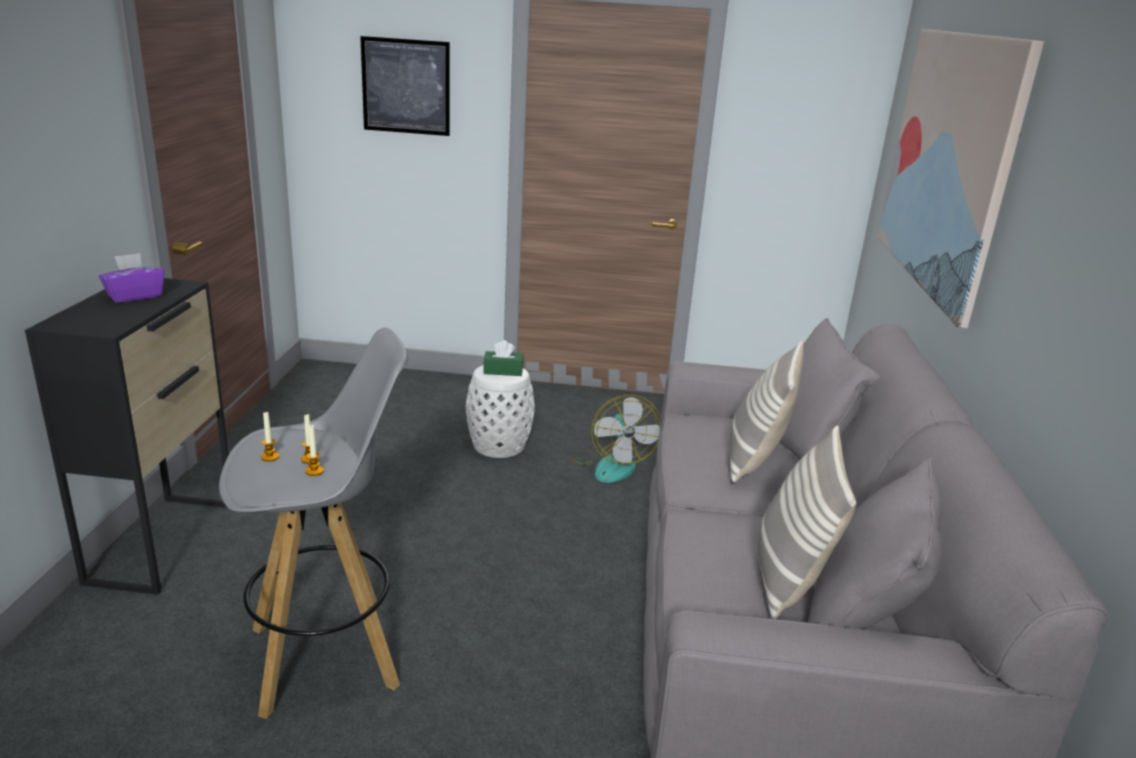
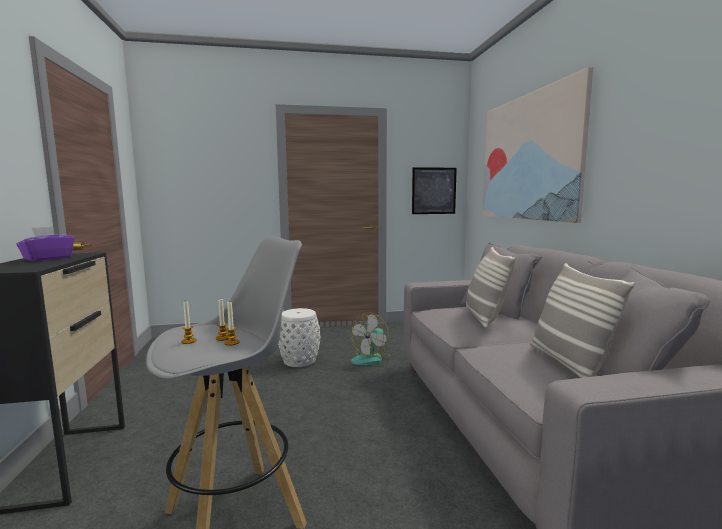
camera: 15 degrees left, 15 degrees down
picture [360,36,450,136] -> picture moved to [412,167,457,214]
green tissue box [483,340,524,376] -> none
fan [571,395,661,483] -> fan turned 60 degrees clockwise [351,313,390,365]

